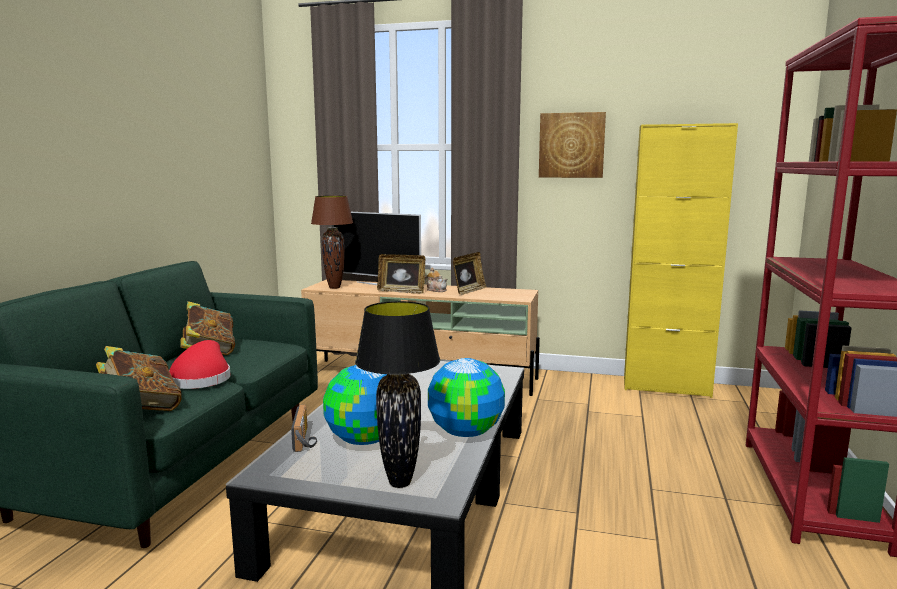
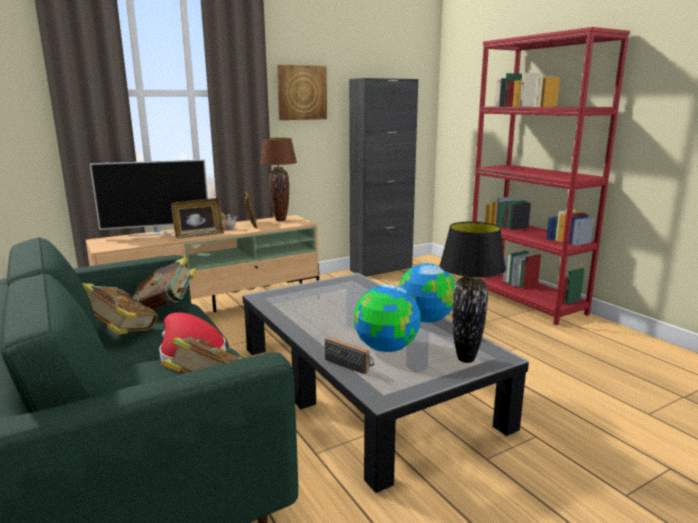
camera: 45 degrees left, 5 degrees up
brown table lamp [311,196,353,289] -> brown table lamp moved to [260,138,297,221]
yellow cabinet [624,123,738,398] -> black cabinet [349,78,418,277]
none -> book [132,257,196,310]

